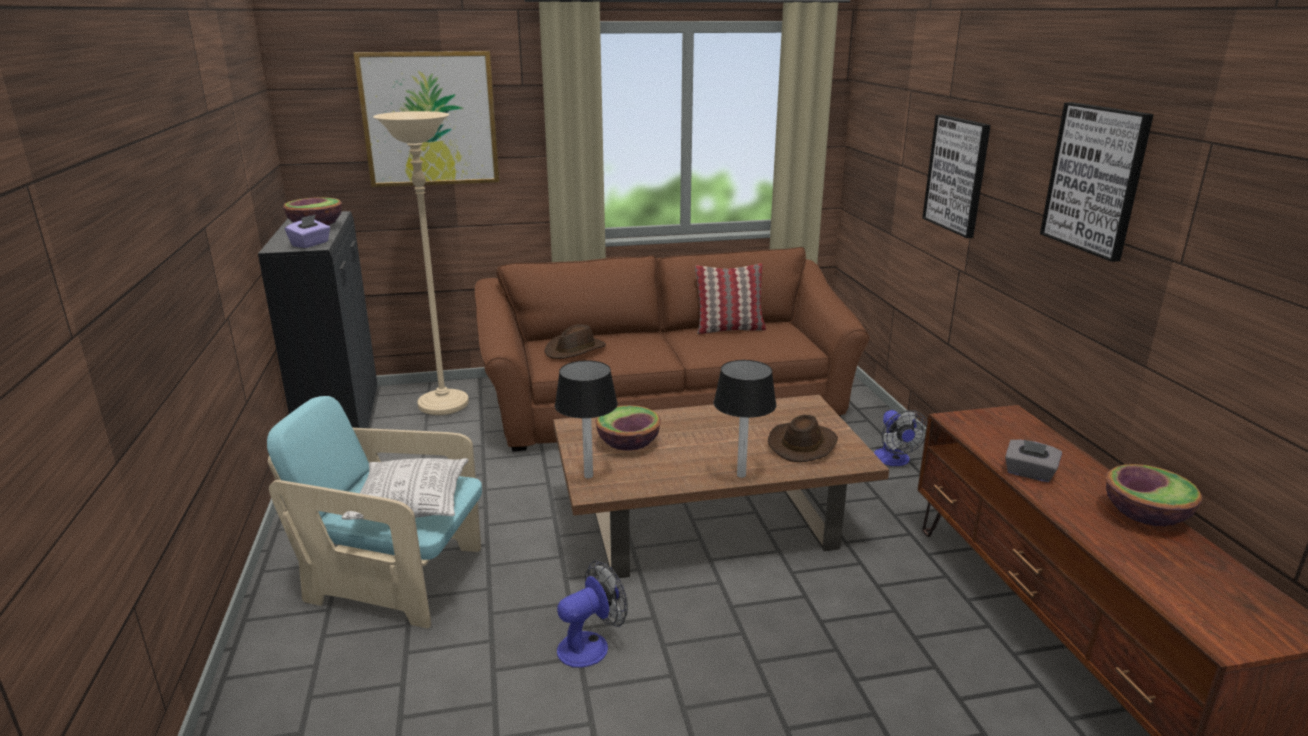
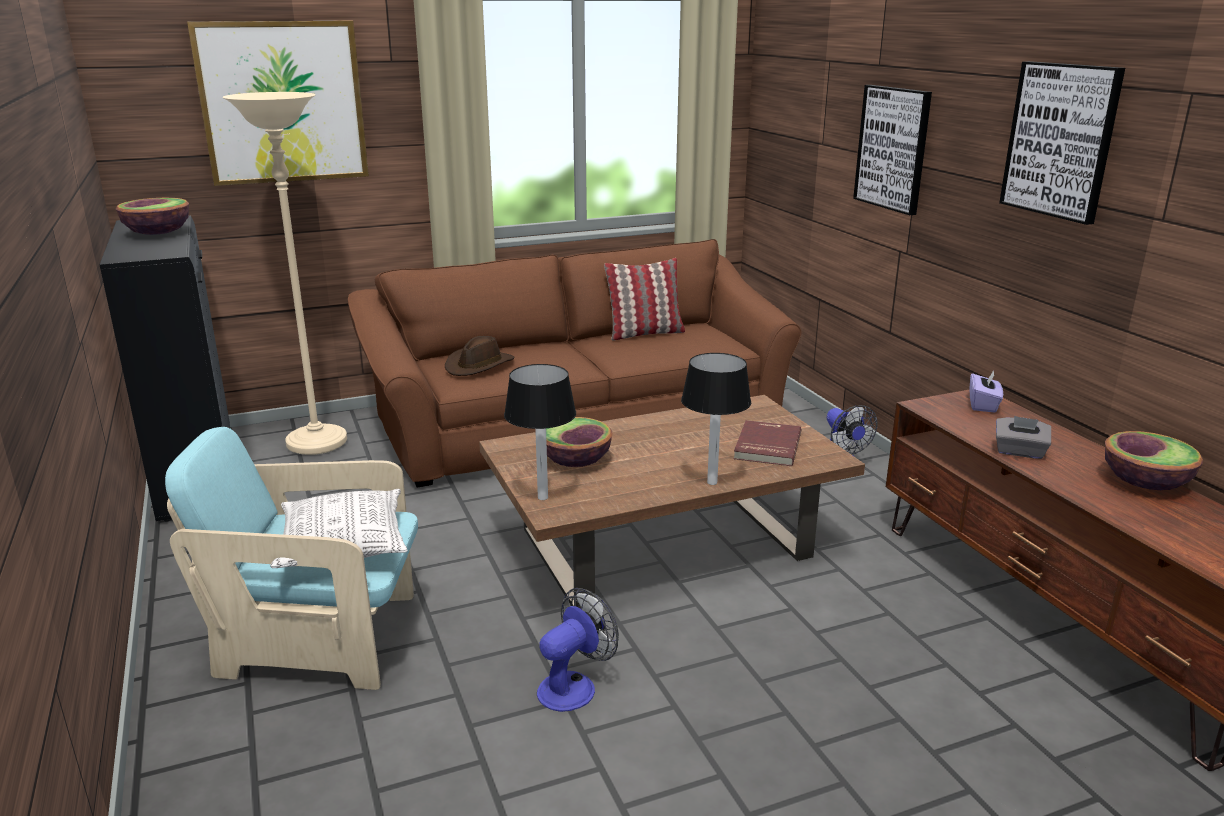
camera: 10 degrees left, 0 degrees up
purple tissue box [285,214,330,248] -> purple tissue box moved to [970,370,1003,413]
brown hat [768,415,838,462] -> red book [733,420,801,466]

